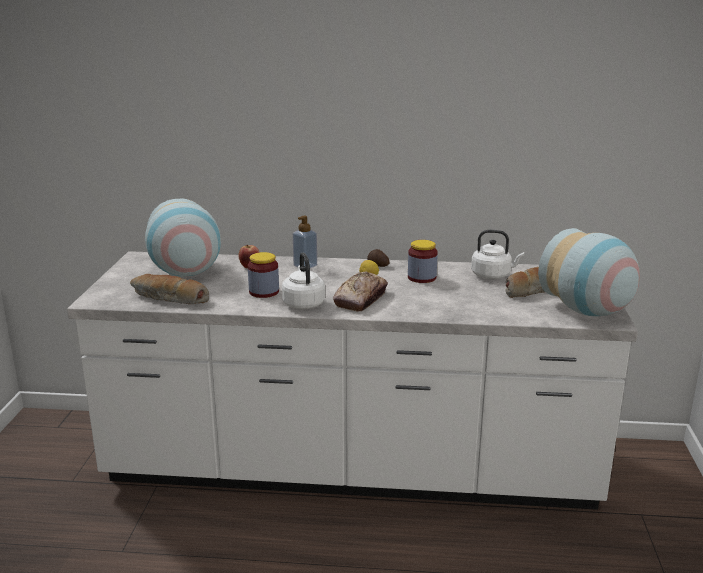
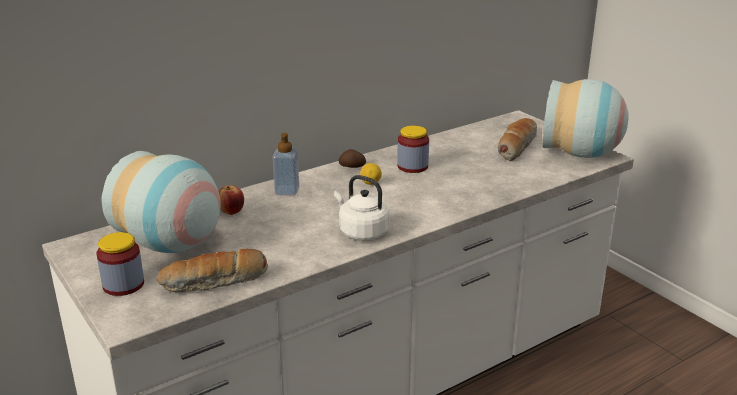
camera: 40 degrees left, 5 degrees up
jar [248,252,279,298] -> jar moved to [96,232,144,296]
bread [333,272,388,311] -> none
white kettle [471,230,524,279] -> none

